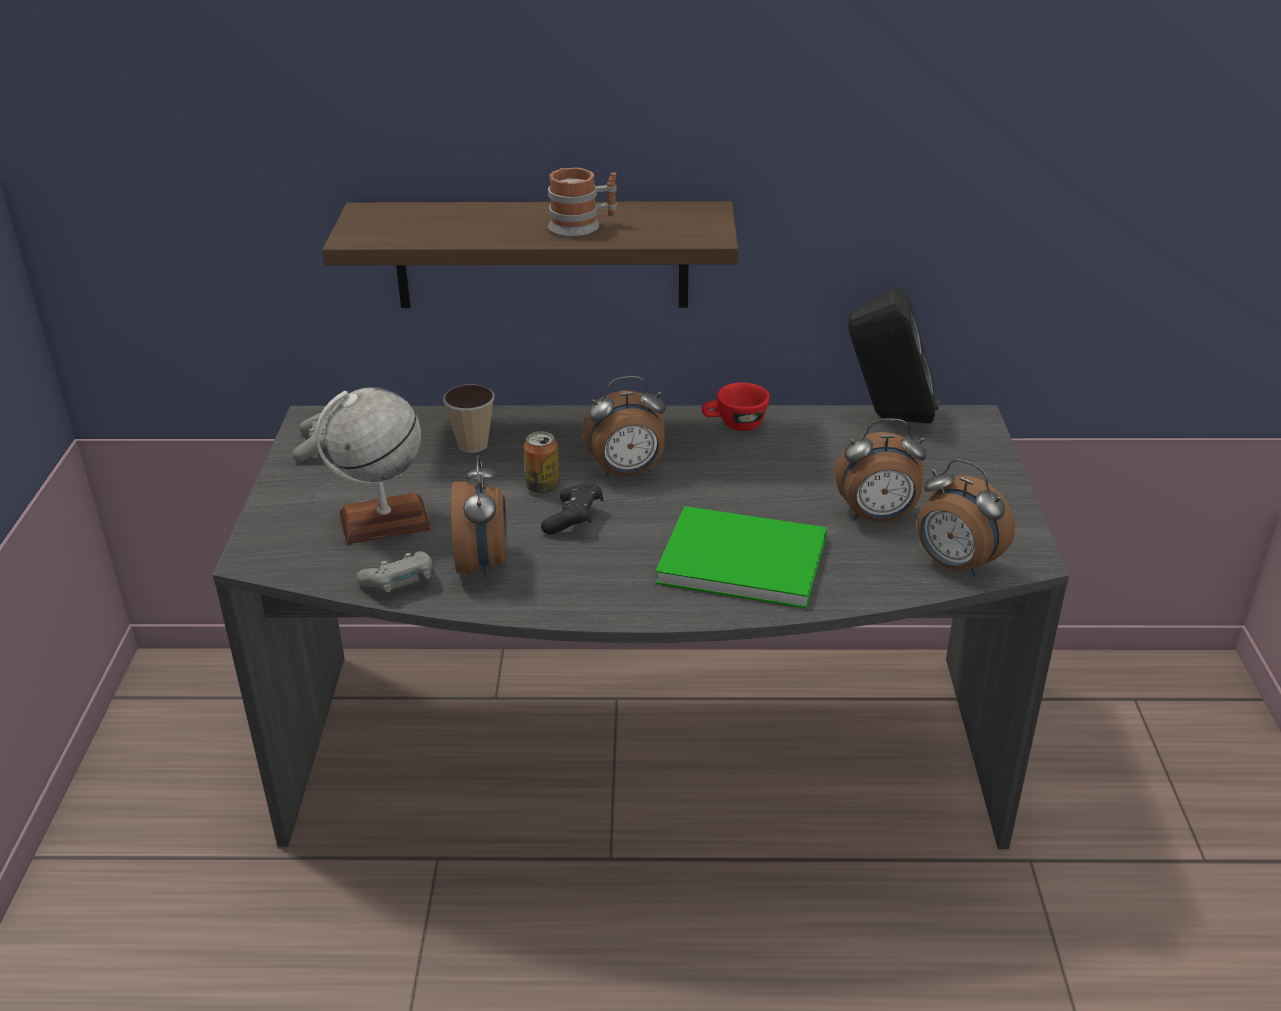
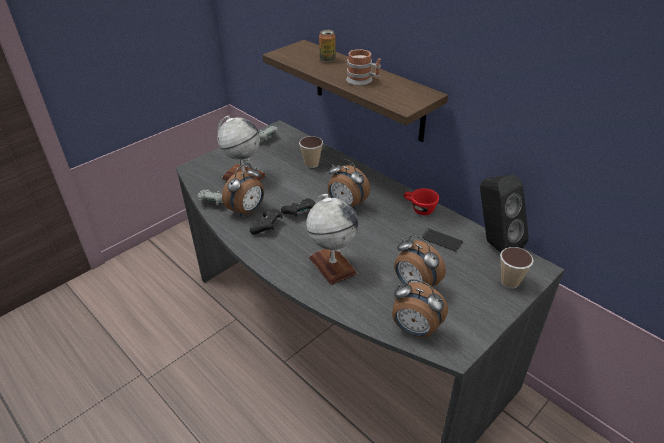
camera: 45 degrees right, 5 degrees up
can [524,431,560,494] -> can moved to [319,30,336,62]
green book [655,506,827,609] -> globe [306,194,358,285]
alarm clock [917,459,1015,576] -> alarm clock turned 60 degrees counterclockwise [392,279,448,337]
none -> black game controller [250,209,282,234]
none -> phone [421,228,464,252]
none -> cup [500,247,534,289]

